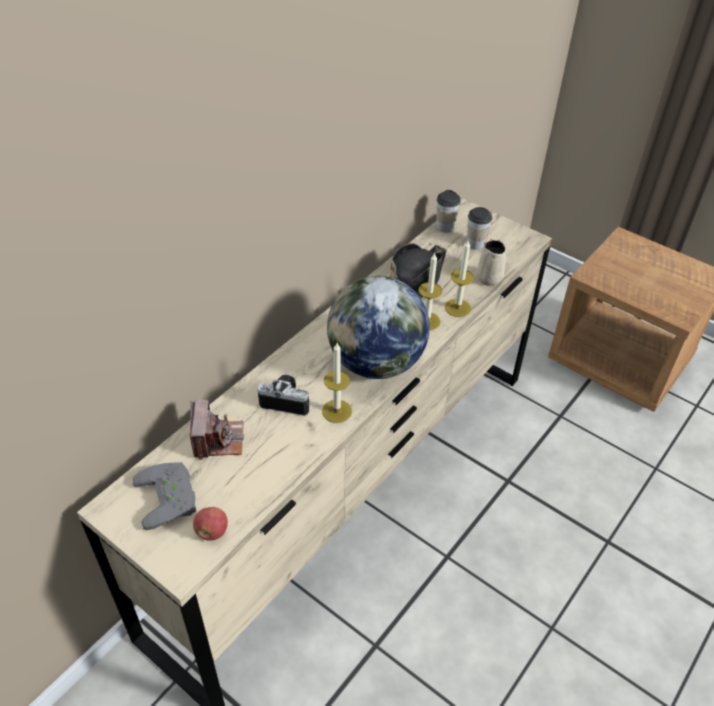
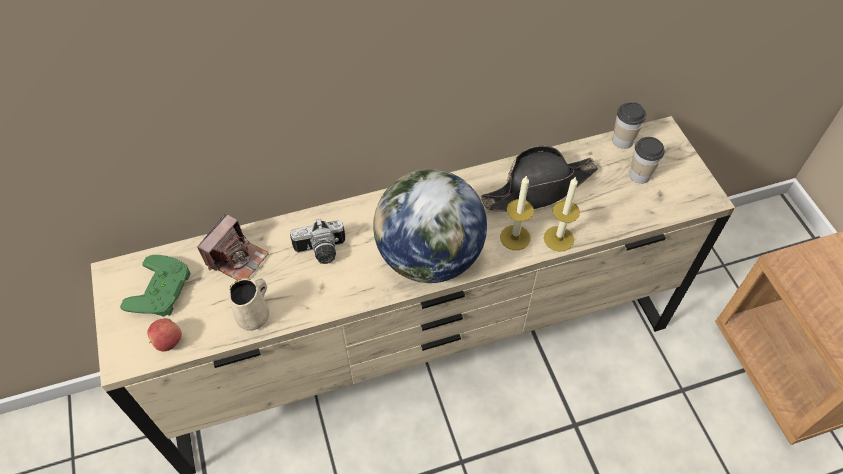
camera: 35 degrees right, 10 degrees up
grey game controller [133,462,196,530] -> green game controller [120,255,191,317]
camera [257,375,309,416] -> camera turned 120 degrees clockwise [290,218,345,264]
candle [322,343,352,423] -> none
beige mug [477,239,506,286] -> beige mug moved to [229,278,269,331]

